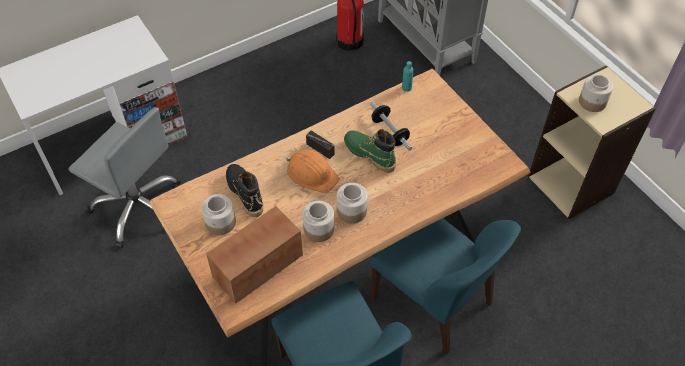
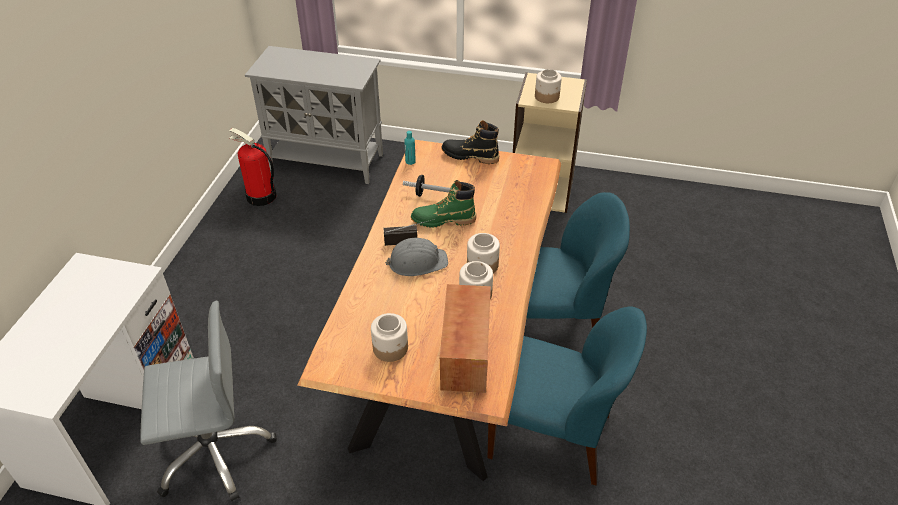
camera: 45 degrees left, 10 degrees down
black boot [226,164,263,217] -> black boot moved to [442,120,499,164]
orange hard hat [286,150,339,193] -> grey hard hat [385,238,448,276]

